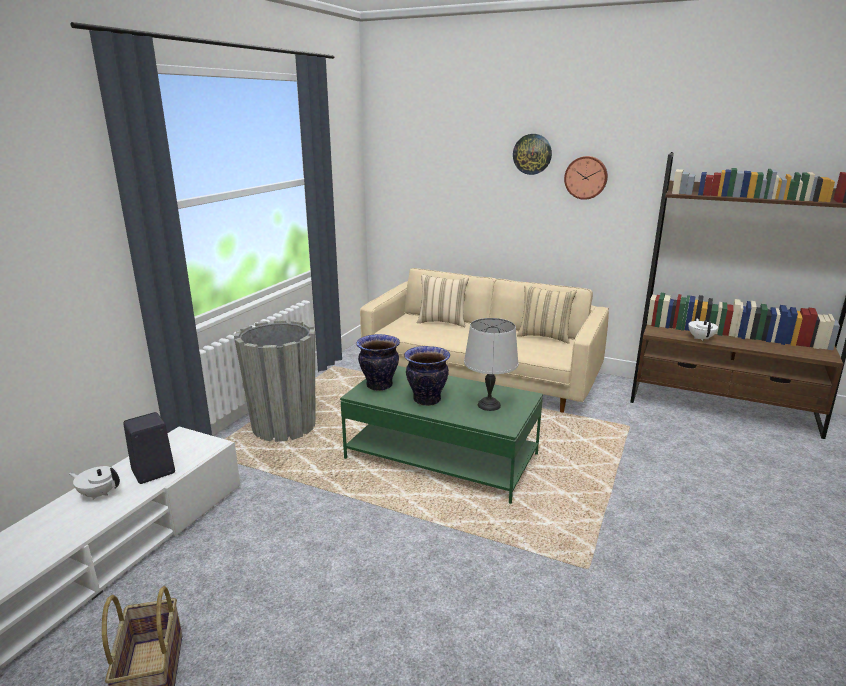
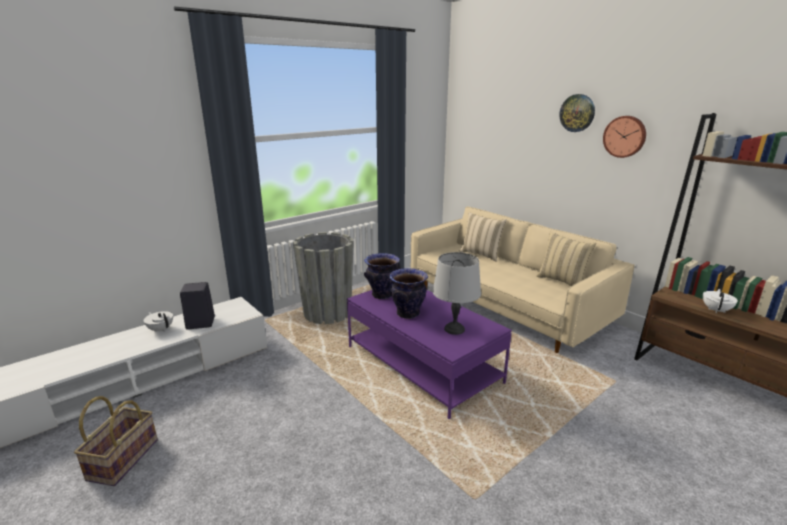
camera: 25 degrees right, 0 degrees up
green coffee table [340,366,543,504] -> purple coffee table [347,290,512,419]

